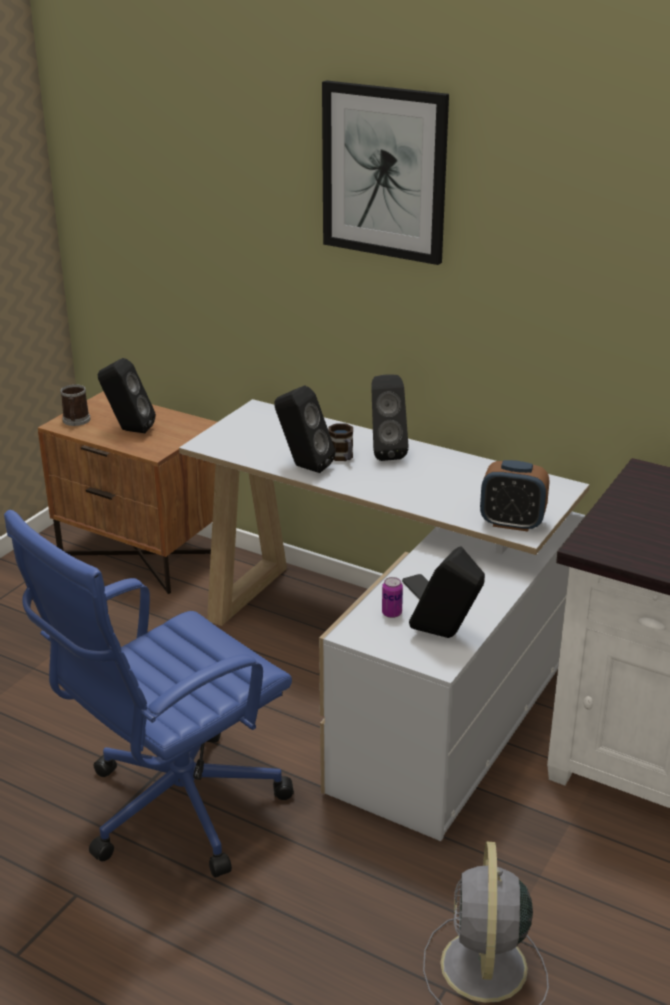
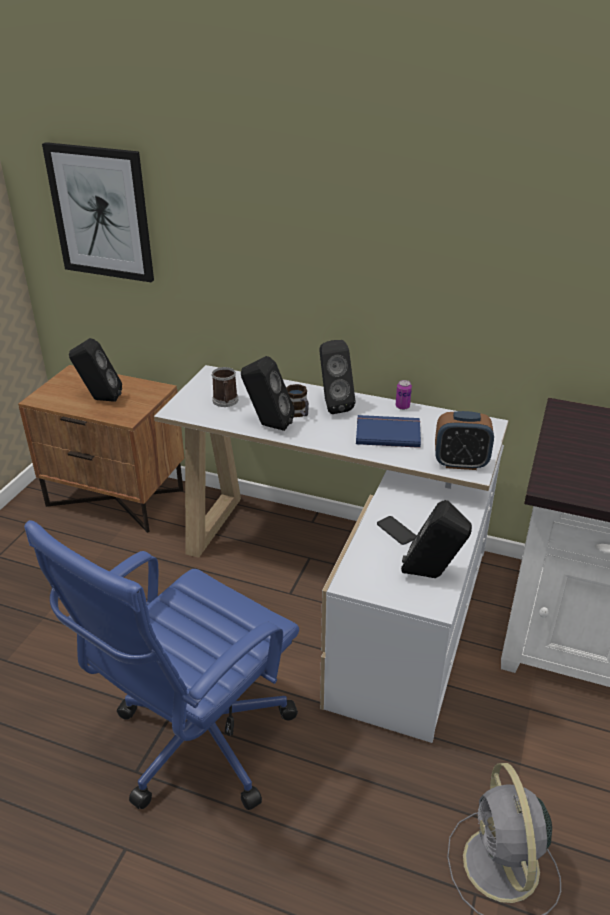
camera: 10 degrees left, 5 degrees up
mug [60,384,90,426] -> mug moved to [212,367,238,407]
picture [322,80,449,265] -> picture moved to [42,142,154,282]
can [382,577,403,618] -> can moved to [396,380,412,410]
none -> blue book [356,415,421,448]

